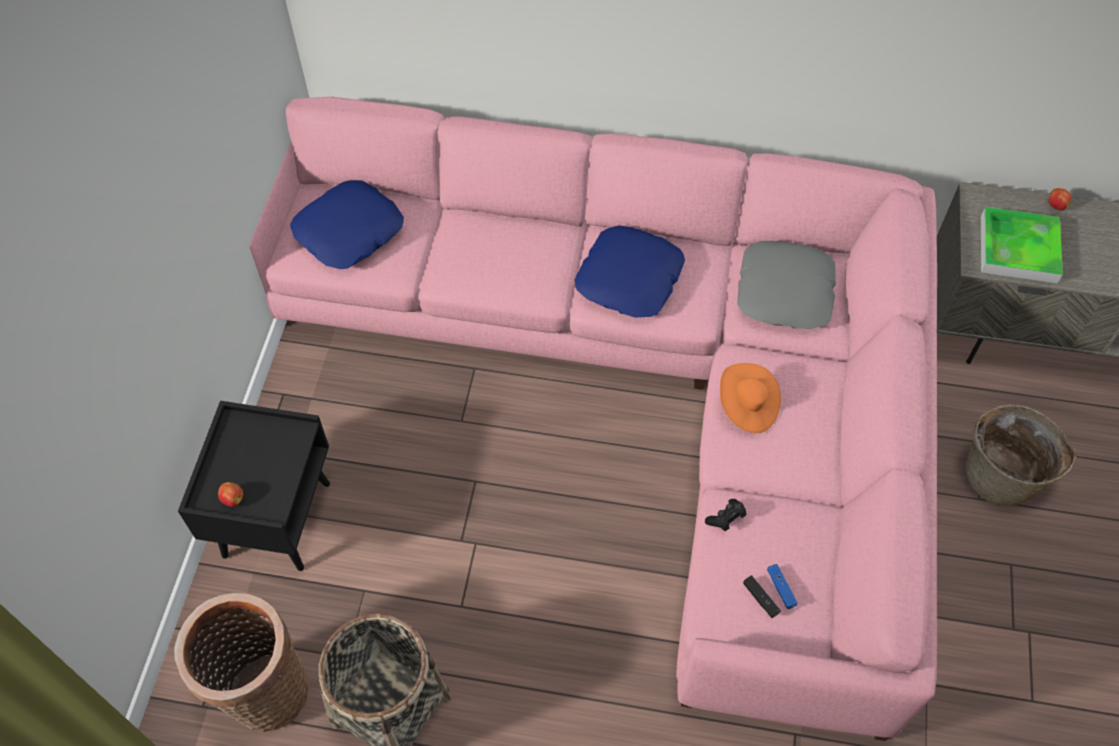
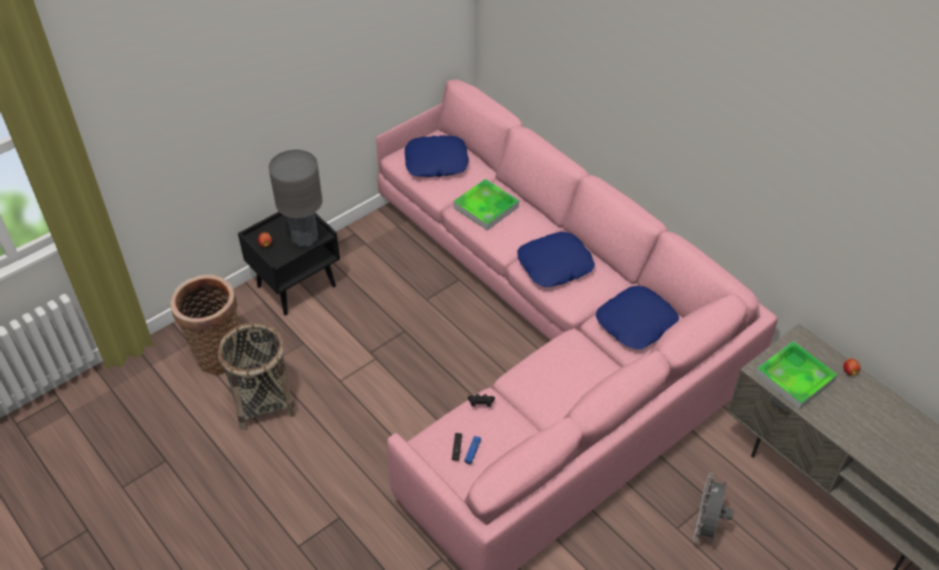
camera: 40 degrees right, 10 degrees down
orange hat [720,363,781,433] -> none
grey pillow [737,241,836,329] -> blue pillow [596,286,679,349]
basket [965,405,1077,506] -> grey fan [693,473,734,542]
none -> grey table lamp [269,150,323,247]
none -> tray [453,179,519,231]

